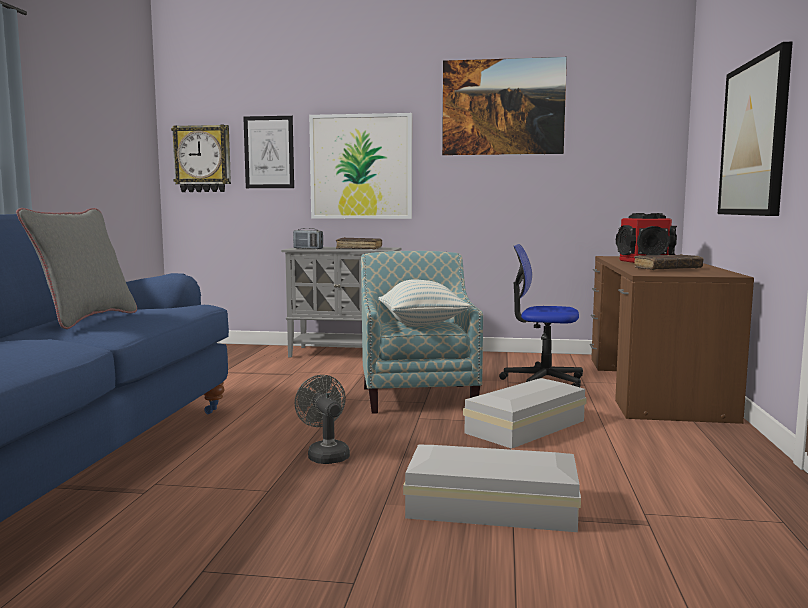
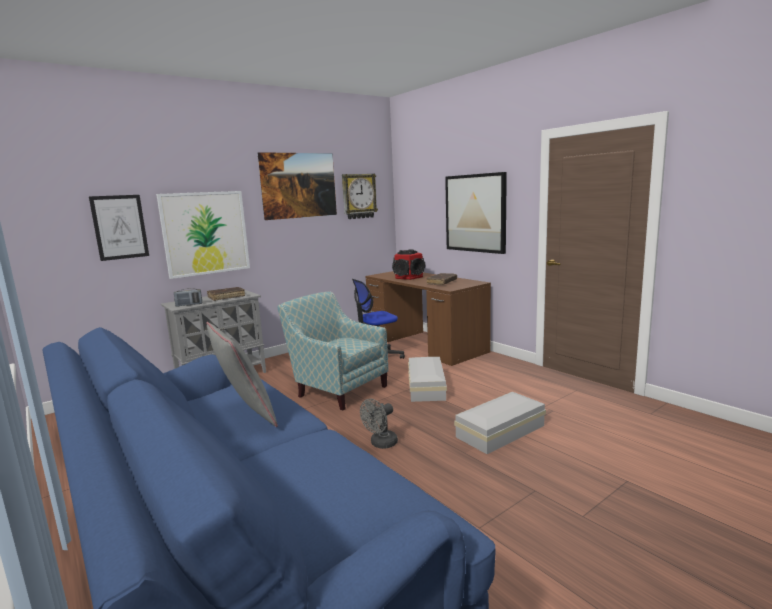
camera: 45 degrees left, 5 degrees up
wall clock [171,125,231,192] -> wall clock moved to [342,174,378,219]
grey fan [295,375,350,464] -> grey fan turned 60 degrees counterclockwise [360,399,398,449]
pillow [378,279,470,326] -> none

